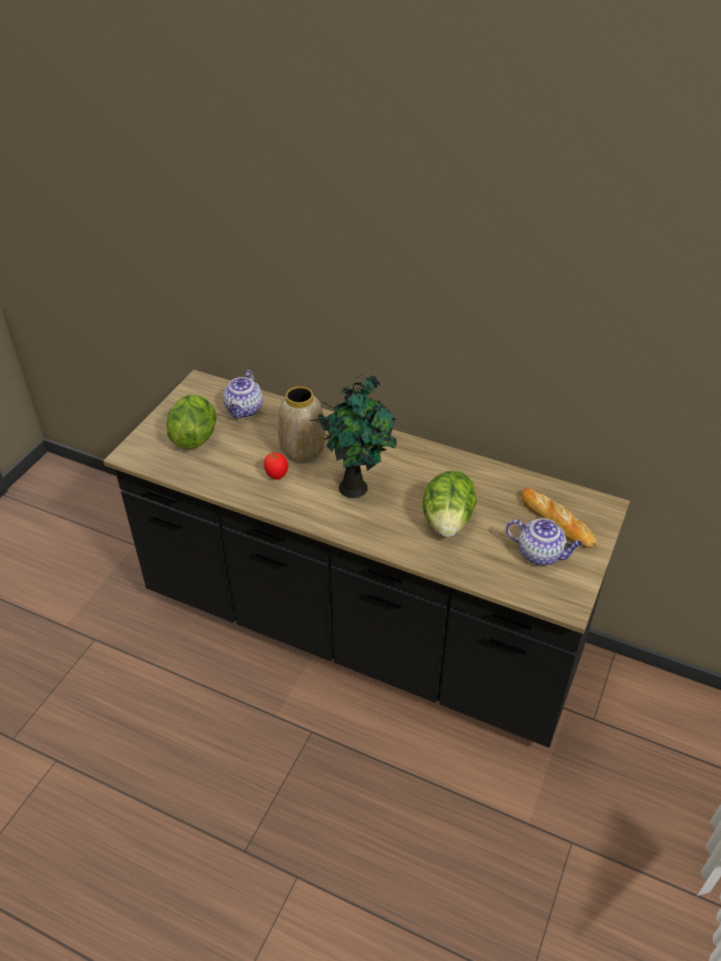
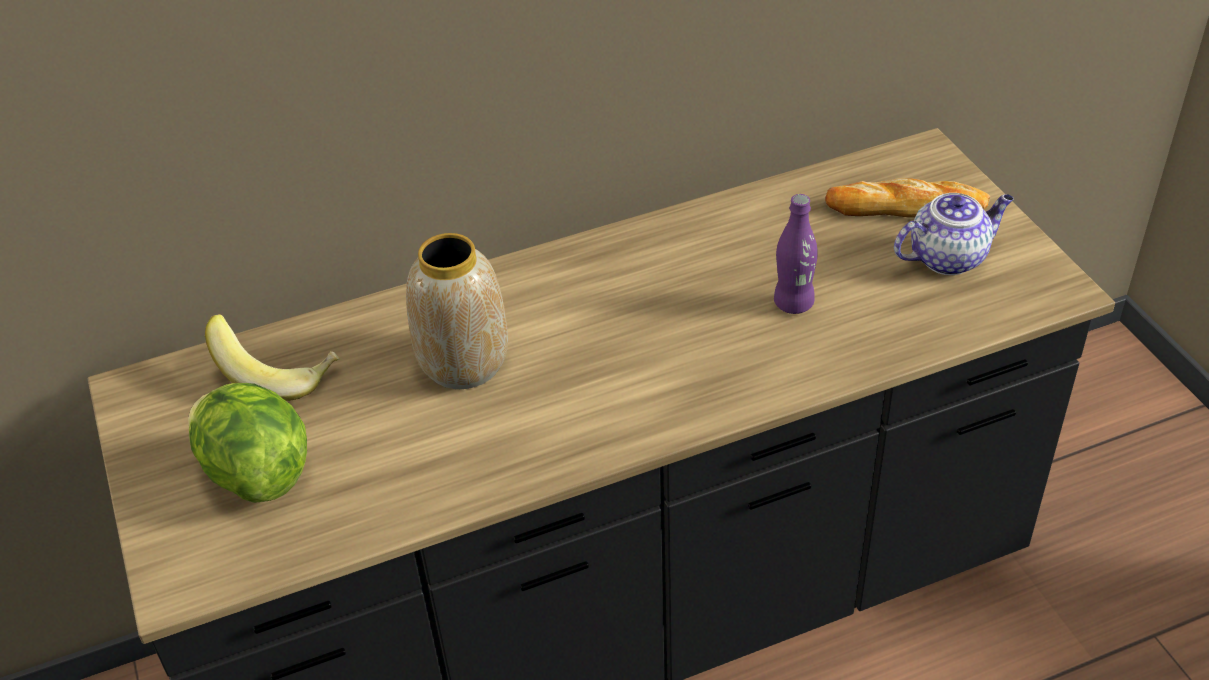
camera: 45 degrees left, 0 degrees up
teapot [223,370,263,419] -> banana [205,314,340,401]
tomato [264,453,288,480] -> none
potted plant [310,374,397,498] -> none
lettuce [422,471,477,537] -> purple bottle [774,194,818,314]

